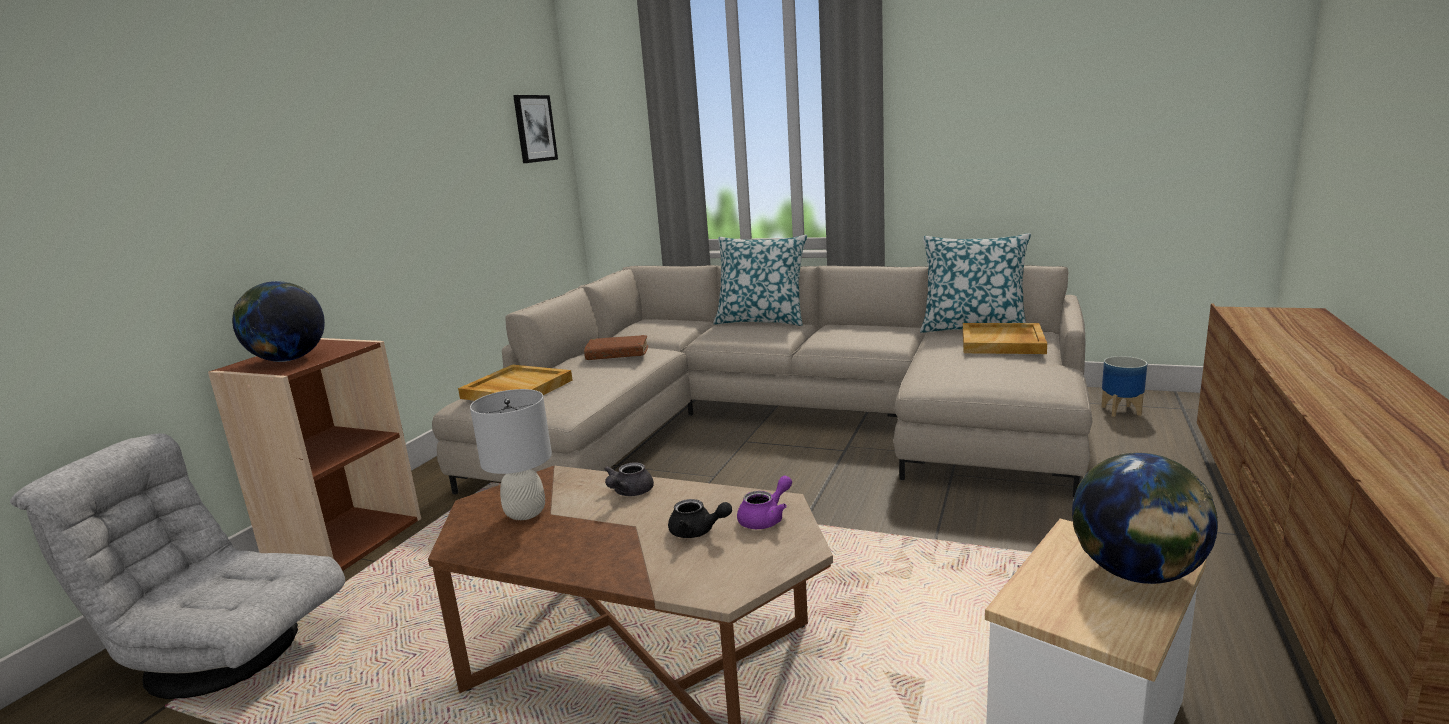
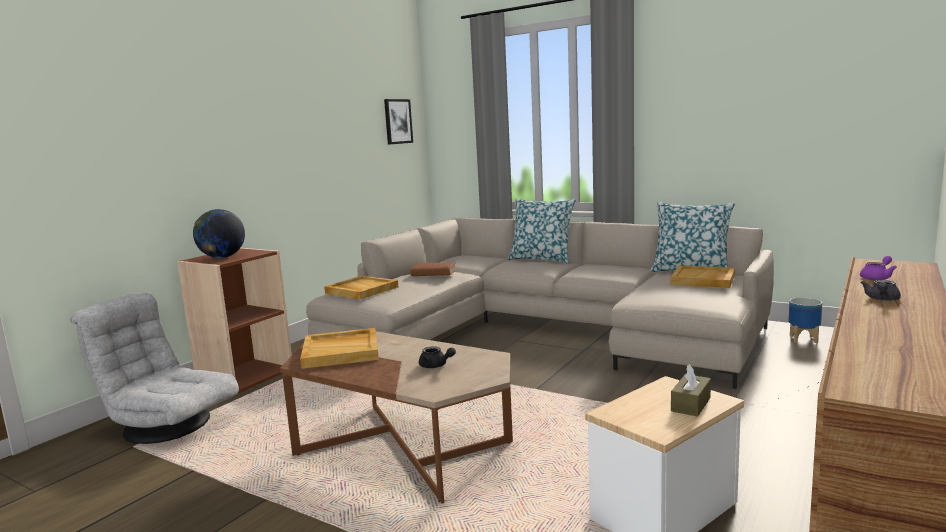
camera: 10 degrees right, 5 degrees down
grey table lamp [470,389,552,520] -> beige tray [300,328,379,369]
grey teapot [604,462,654,496] -> grey teapot moved to [860,280,901,301]
purple teapot [737,476,792,529] -> purple teapot moved to [860,256,897,280]
globe [1072,453,1218,584] -> brown tissue box [671,364,711,417]

